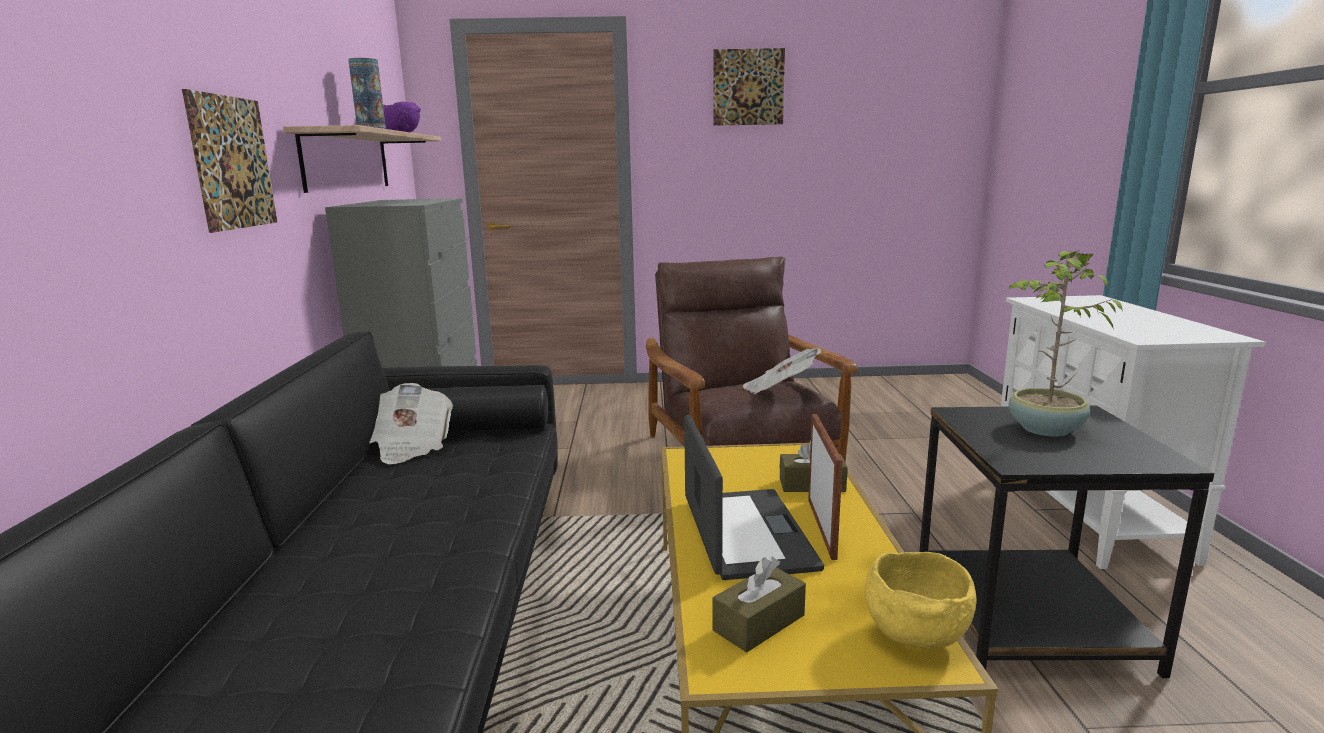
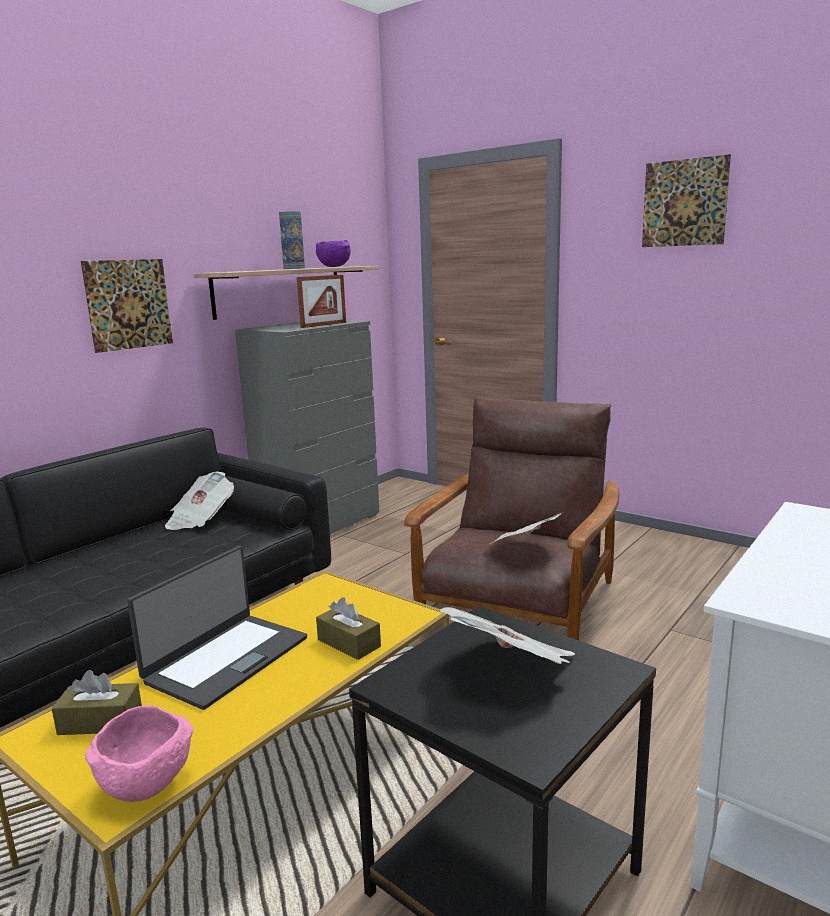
camera: 40 degrees right, 0 degrees up
picture frame [808,414,843,560] -> picture frame moved to [297,275,346,328]
yellow bowl [865,552,977,649] -> pink bowl [85,705,194,802]
potted plant [1008,250,1123,437] -> newspaper [440,607,575,664]

